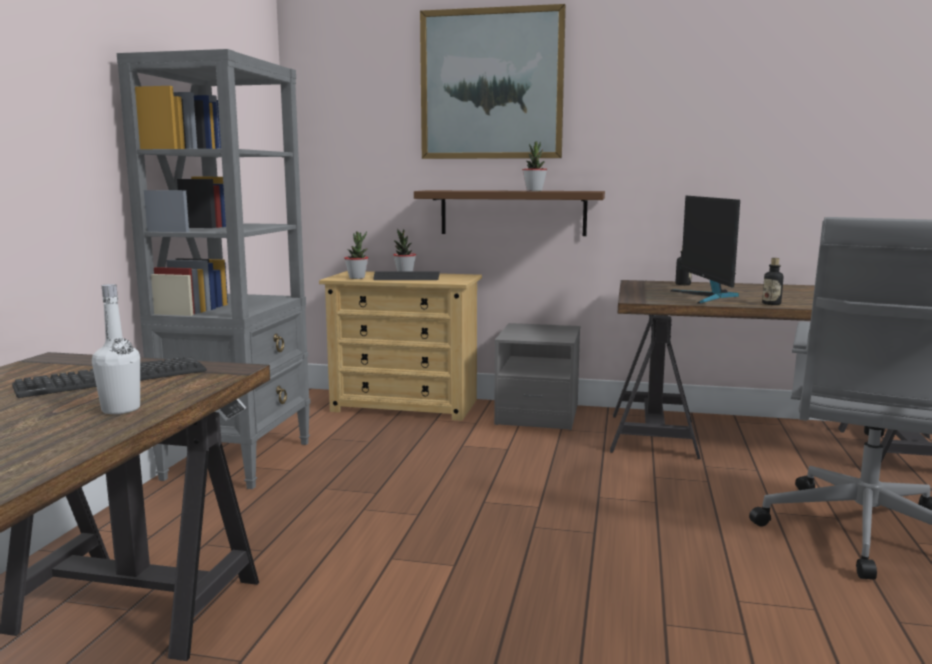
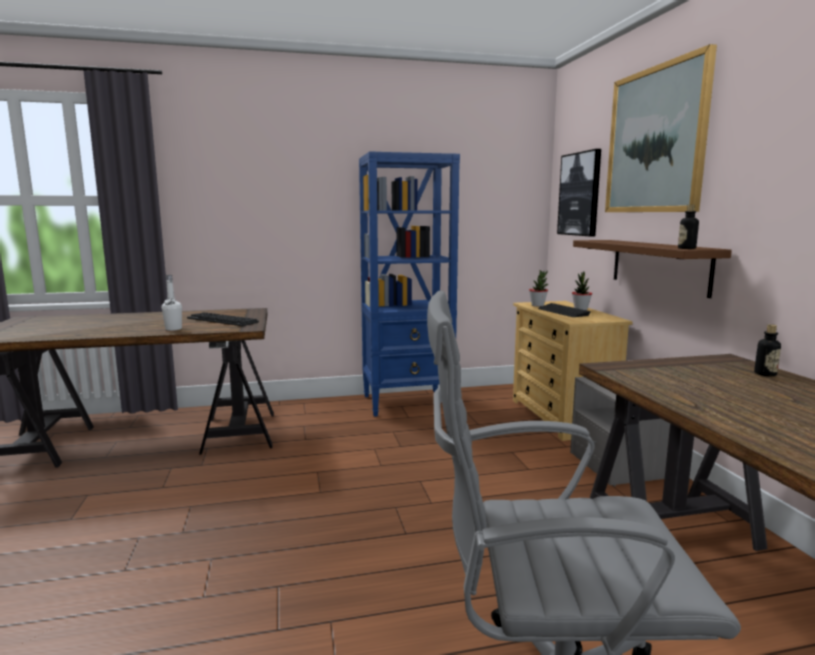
camera: 65 degrees right, 0 degrees up
grey bookcase [117,49,311,489] -> blue bookcase [359,151,460,417]
potted plant [522,141,547,191] -> none
monitor [670,196,740,304] -> none
bottle [762,258,783,305] -> bottle moved to [678,205,699,249]
none -> picture [557,149,601,236]

